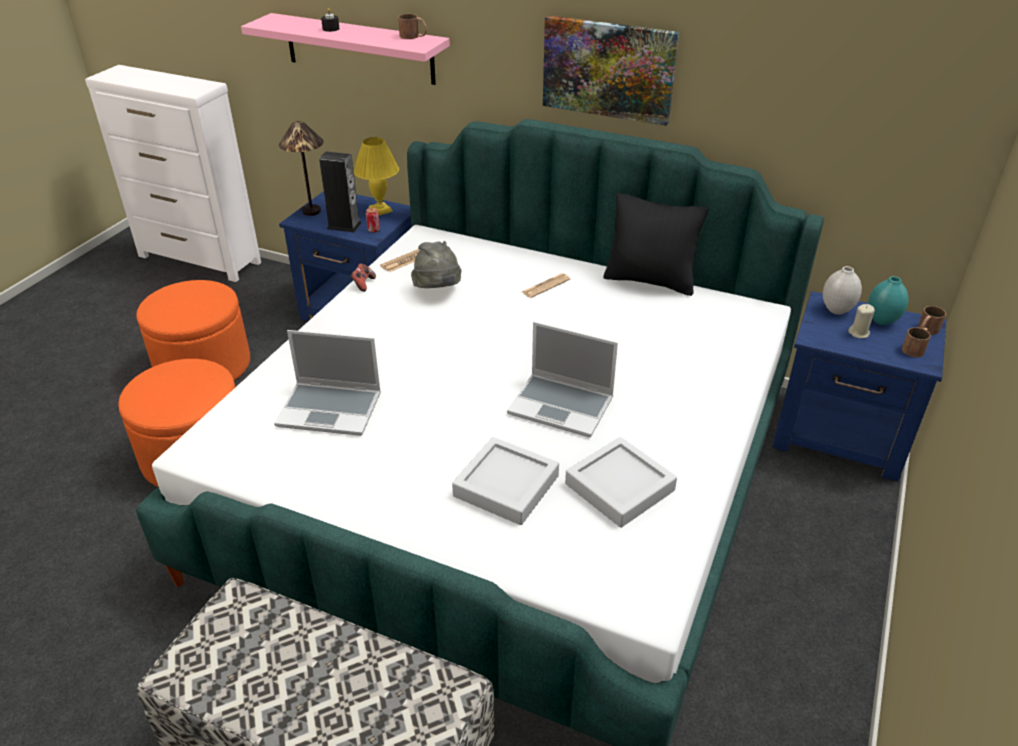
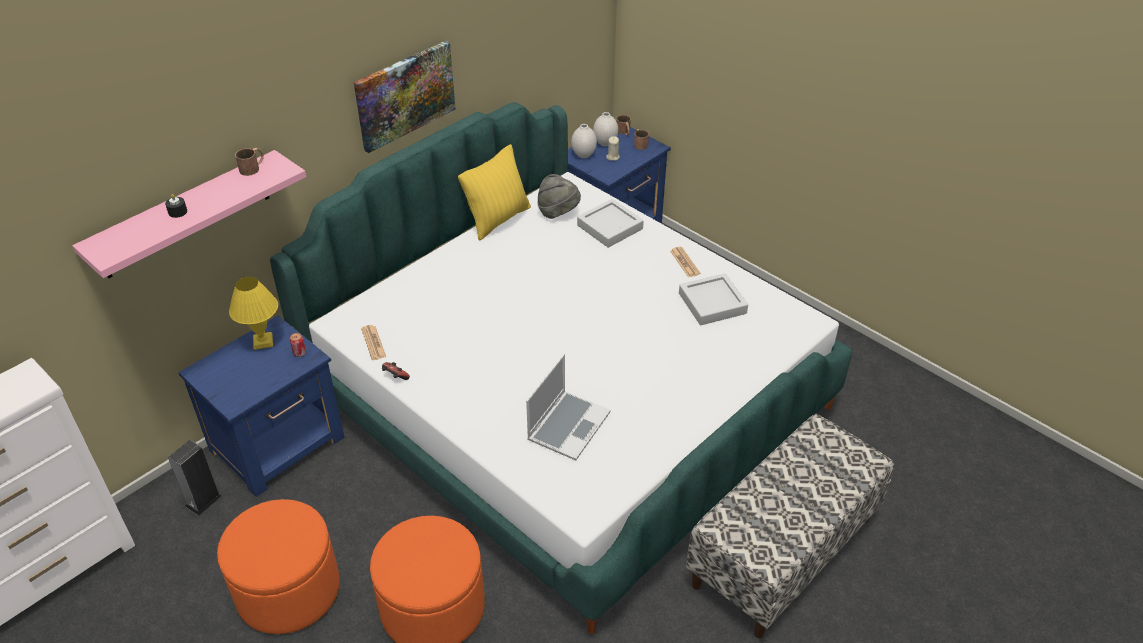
camera: 70 degrees left, 5 degrees up
table lamp [279,121,323,216] -> none
speaker [319,151,362,233] -> speaker moved to [168,440,222,516]
grey hat [411,241,461,288] -> grey hat moved to [537,174,581,219]
grey tray [452,437,559,525] -> grey tray moved to [577,199,644,248]
laptop [507,322,618,437] -> none
newspaper [522,273,570,298] -> newspaper moved to [670,247,700,277]
black pillow [603,193,709,296] -> yellow pillow [458,144,531,241]
turquoise vase [868,276,909,325] -> white vase [593,112,618,146]

